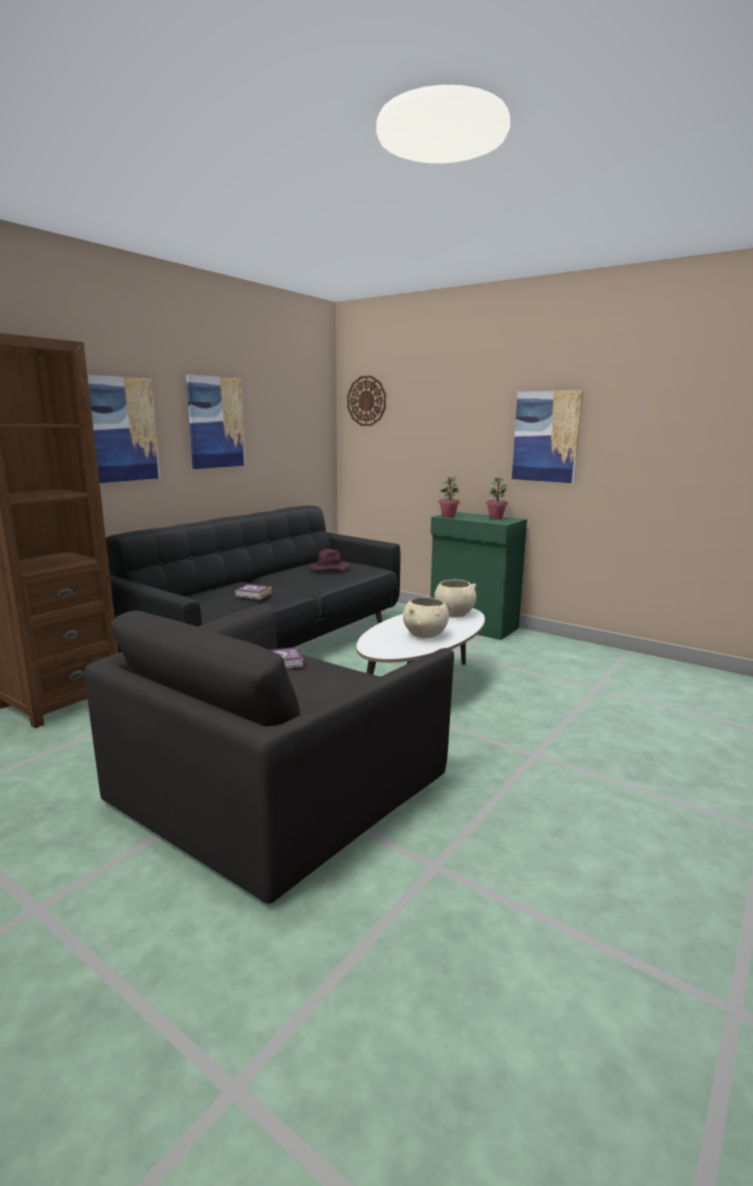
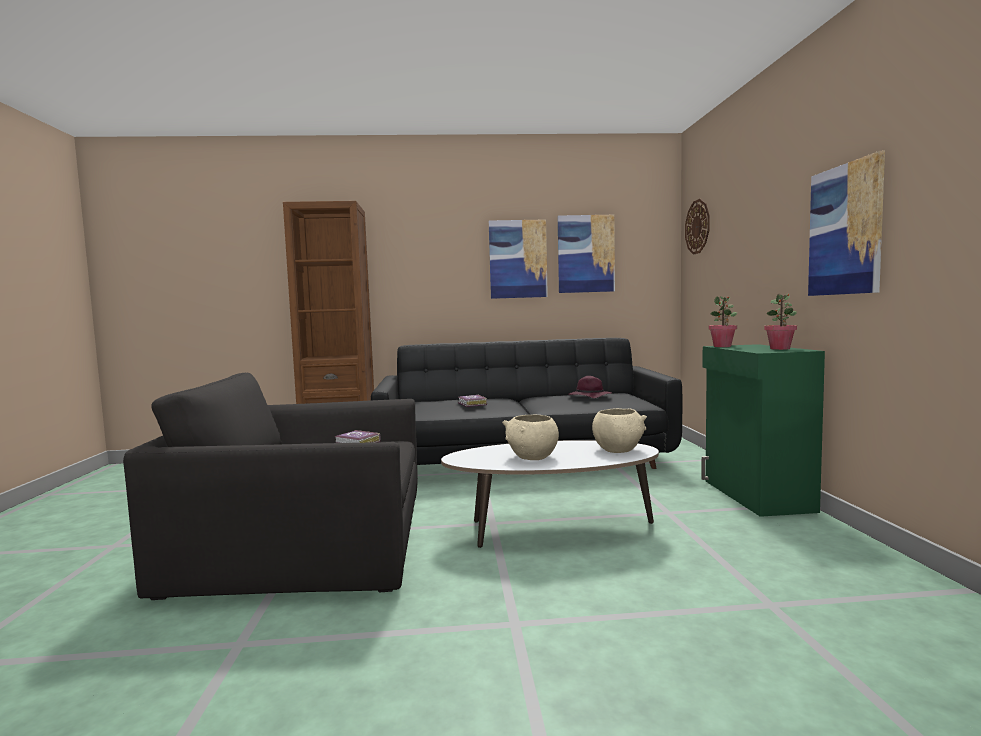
camera: 50 degrees right, 10 degrees down
picture [87,375,160,483] -> picture moved to [558,215,615,293]

